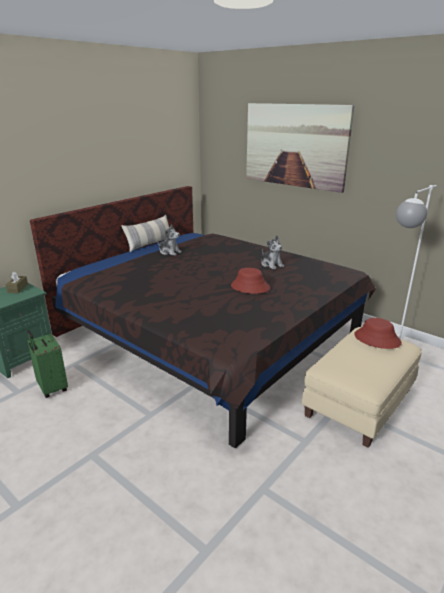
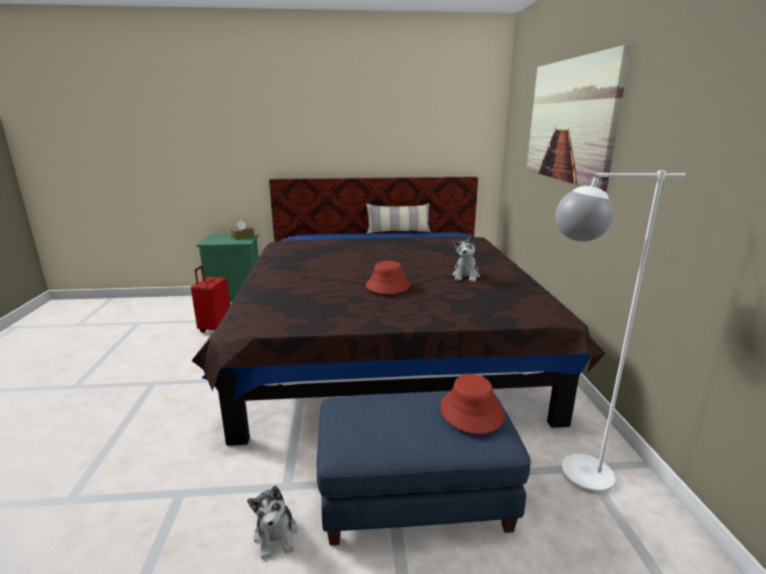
camera: 45 degrees right, 5 degrees down
green suitcase [27,330,68,398] -> red suitcase [191,266,230,333]
plush toy [157,224,182,256] -> plush toy moved to [247,486,298,559]
beige ottoman [302,327,422,448] -> blue ottoman [317,391,531,546]

